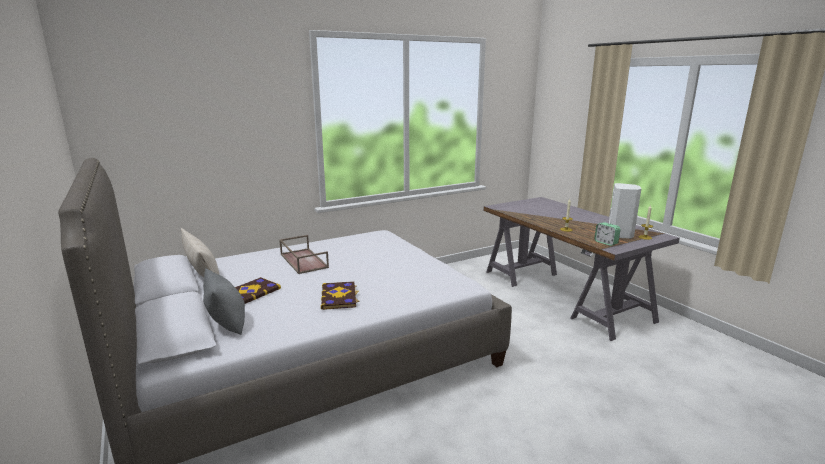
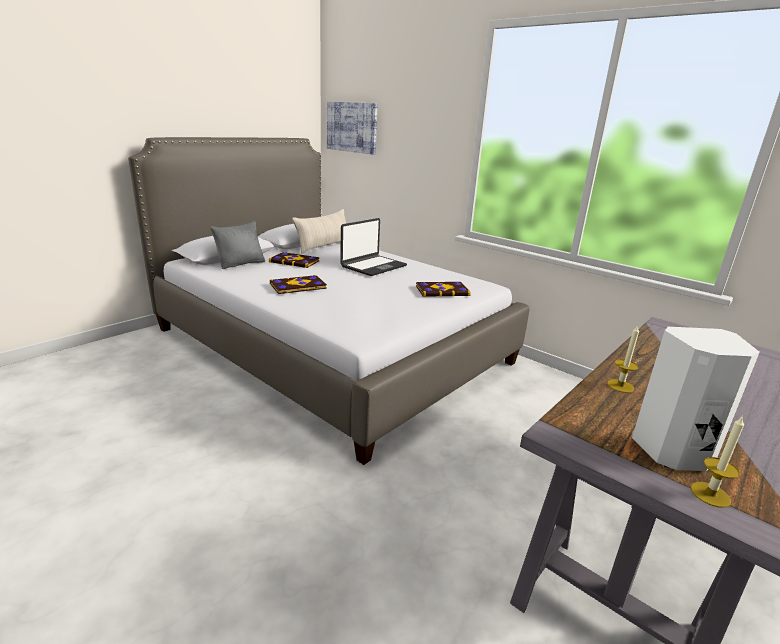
camera: 70 degrees right, 5 degrees up
brown tray [279,235,329,274] -> laptop [340,218,407,276]
alarm clock [594,222,621,246] -> none
none -> picture [327,101,378,155]
none -> book [416,282,471,297]

